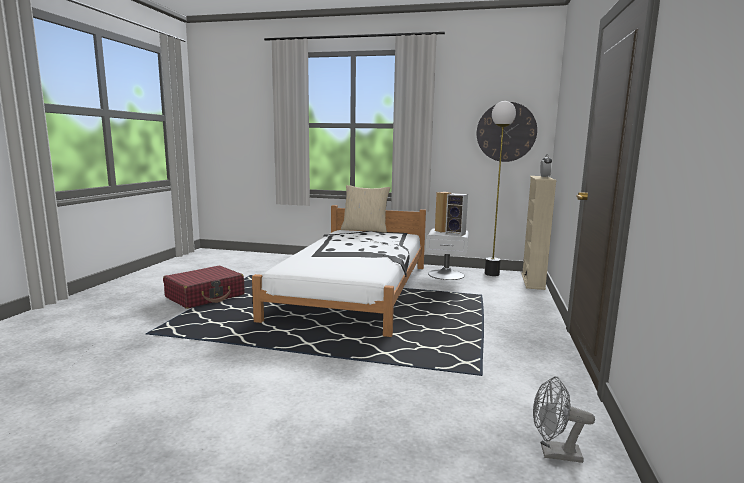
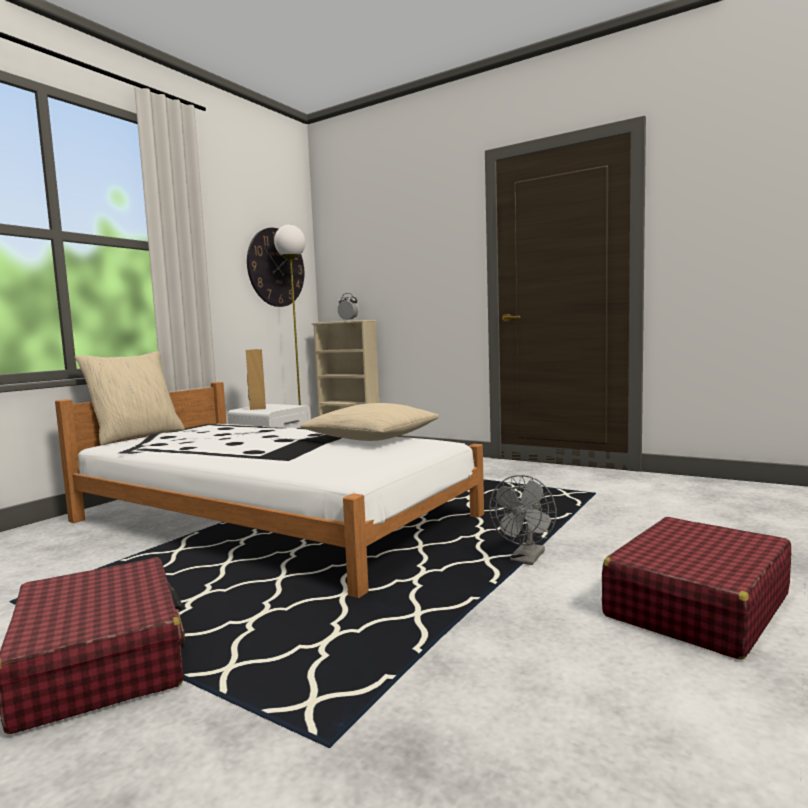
camera: 70 degrees left, 5 degrees down
speaker [445,193,468,236] -> none
grey fan [533,376,595,463] -> grey fan moved to [489,475,557,565]
none -> beige pillow [300,403,440,441]
none -> red suitcase [602,517,791,660]

